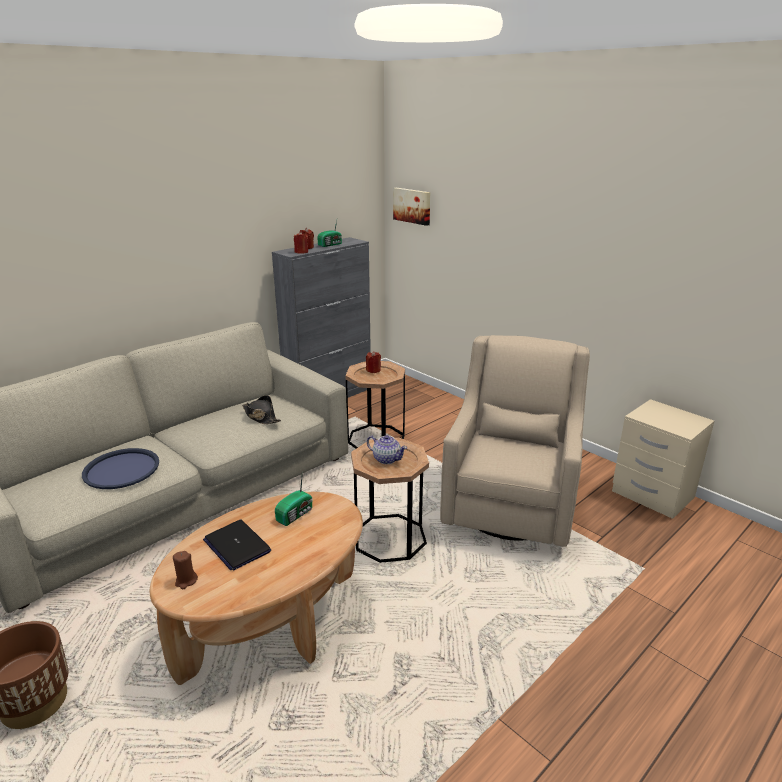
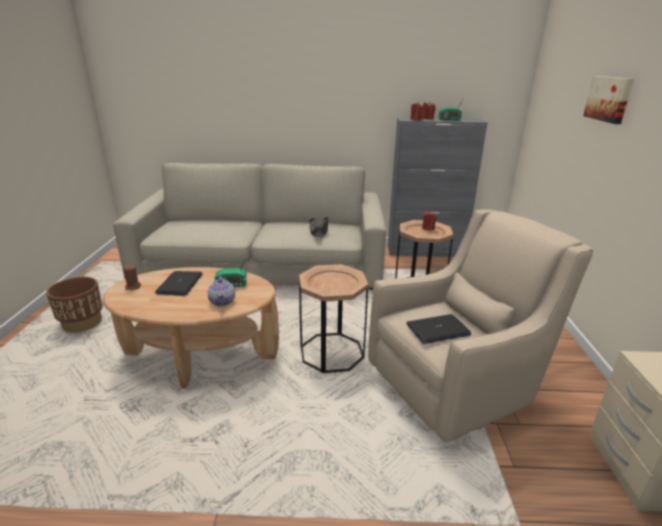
camera: 45 degrees right, 0 degrees up
blue tray [82,448,159,489] -> none
teapot [367,435,407,464] -> teapot moved to [207,276,235,306]
picture [393,188,430,226] -> picture moved to [583,76,634,124]
none -> laptop [407,314,471,344]

